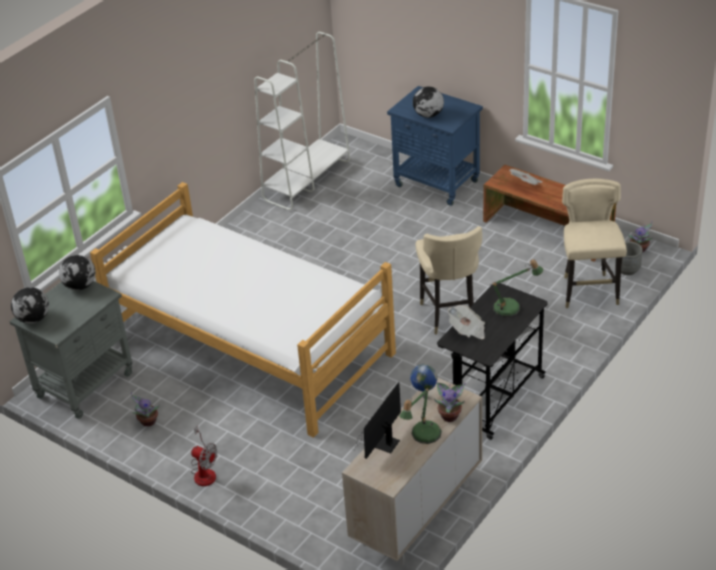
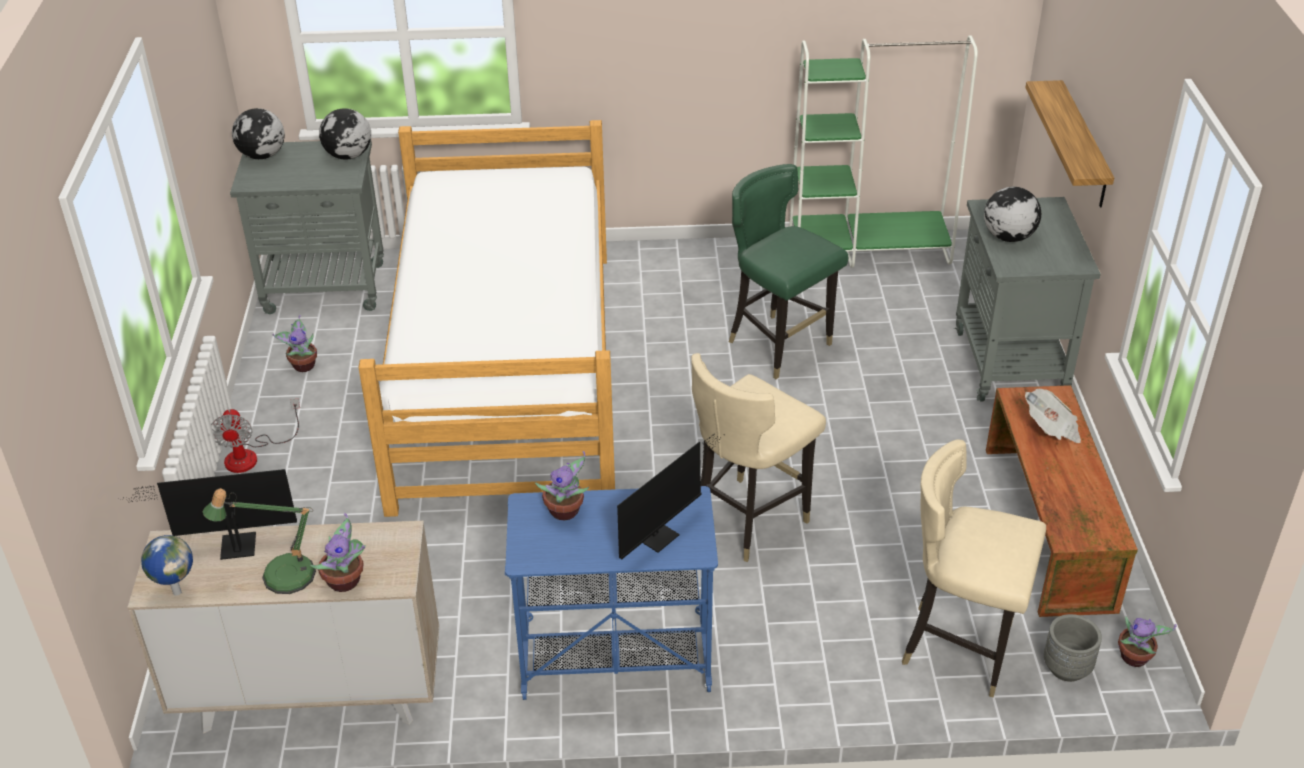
camera: 50 degrees right, 0 degrees up
white clothes rack [254,32,350,210] -> green clothes rack [789,36,978,268]
blue cart [387,86,483,206] -> grey cart [954,197,1101,401]
globe [410,364,437,398] -> globe moved to [141,535,193,596]
black desk [437,282,548,440] -> blue desk [505,486,718,700]
newspaper [448,305,485,339] -> potted plant [535,451,589,521]
table lamp [491,259,543,317] -> monitor [617,433,724,559]
beige chair [562,179,627,308] -> beige chair turned 120 degrees counterclockwise [902,439,1046,697]
none -> green chair [729,164,848,379]
none -> shelf [1025,80,1114,207]

